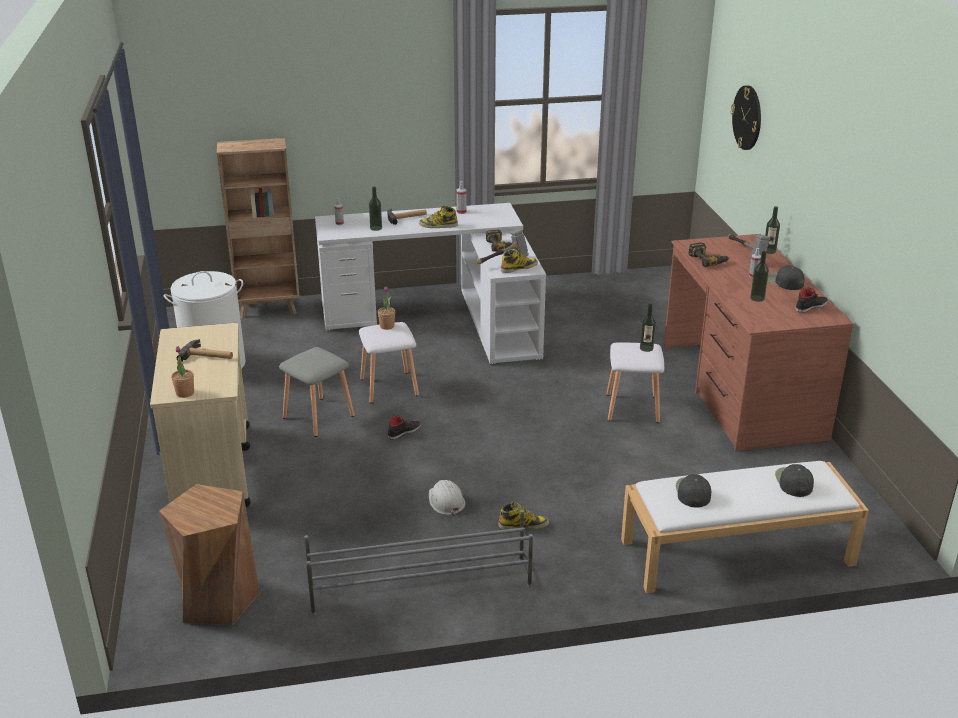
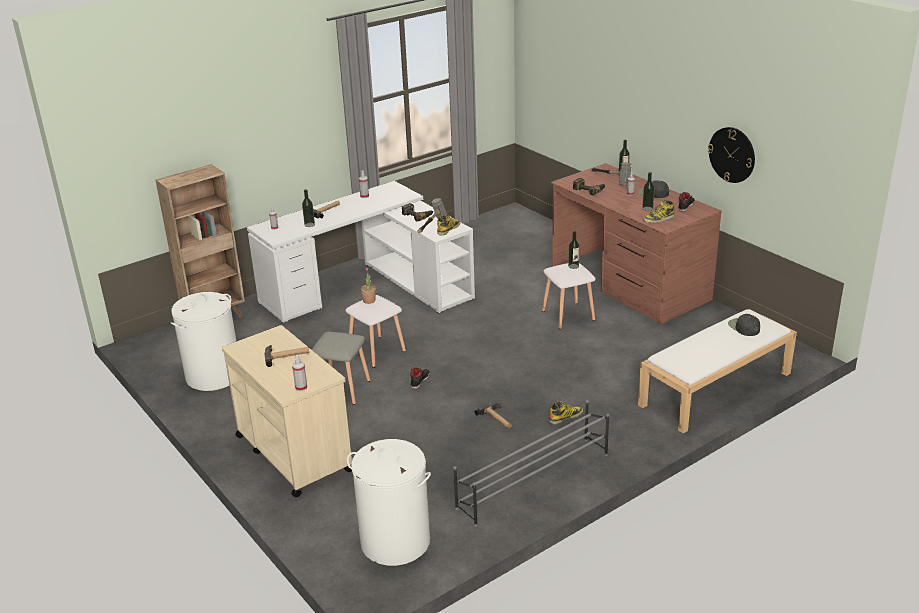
camera: 25 degrees left, 0 degrees up
brown stool [159,484,260,625] -> white laundry basket [347,439,431,566]
potted plant [171,346,194,398] -> spray bottle [292,355,307,391]
boot [419,205,458,228] -> boot moved to [643,199,675,223]
white hard hat [429,480,465,516] -> hammer [475,402,512,429]
black cap [676,474,711,508] -> none
wall clock [731,85,761,150] -> wall clock moved to [708,127,755,183]

